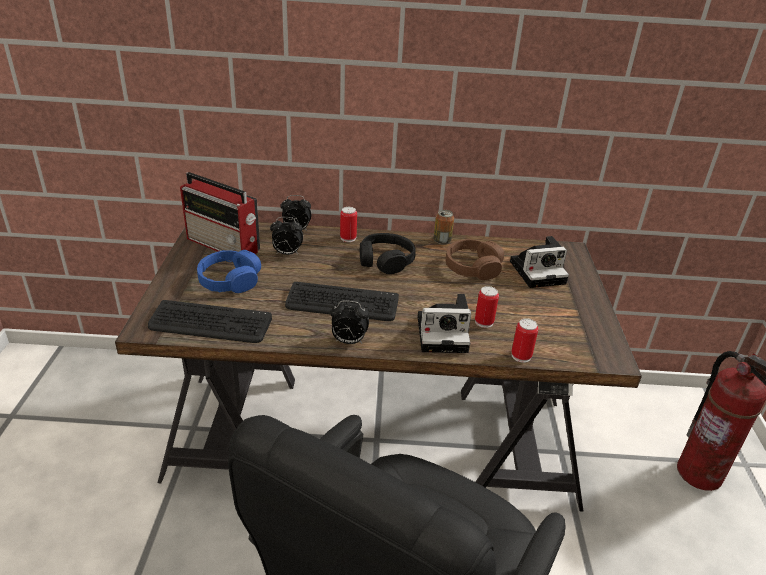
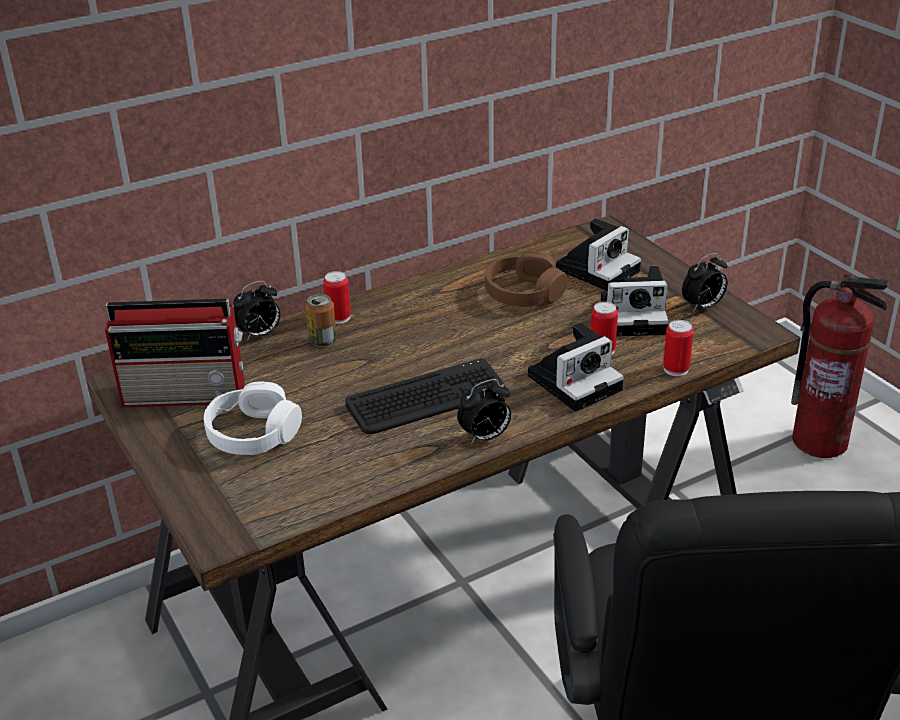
camera: 30 degrees left, 0 degrees up
keyboard [148,300,272,343] -> none
blue headphones [197,250,261,293] -> white headphones [204,381,302,455]
alarm clock [270,217,303,255] -> alarm clock moved to [682,253,728,312]
black headphones [360,233,416,274] -> none
can [433,210,454,244] -> can moved to [305,293,337,347]
none -> camera [601,266,669,336]

